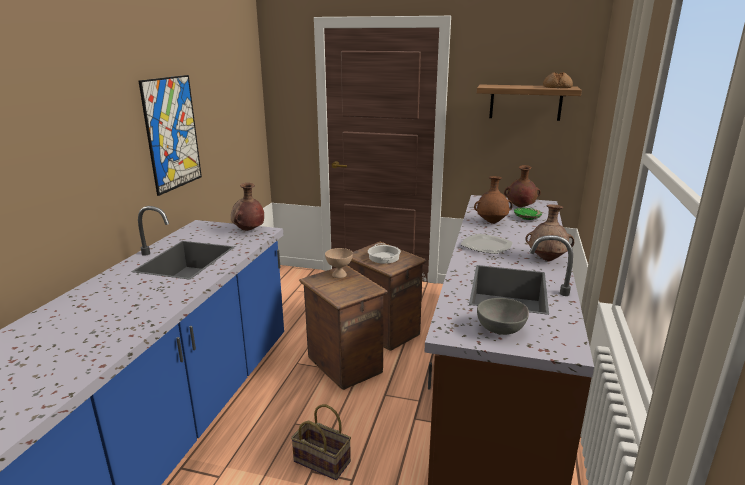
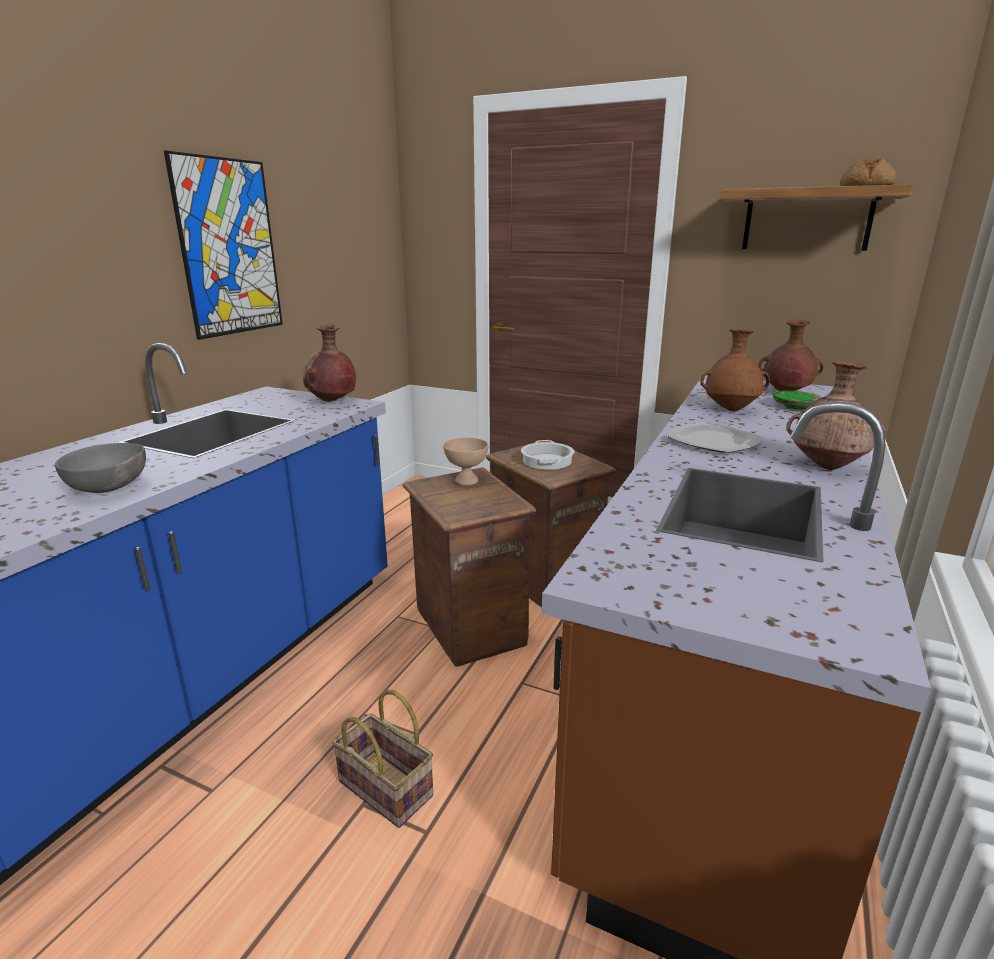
camera: 10 degrees right, 0 degrees up
grey bowl [477,298,529,335] -> grey bowl moved to [55,443,146,493]

